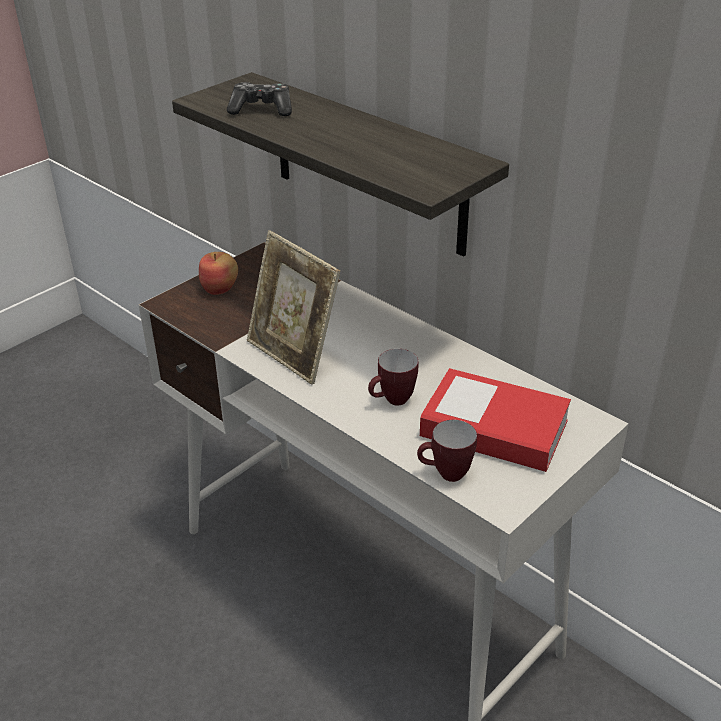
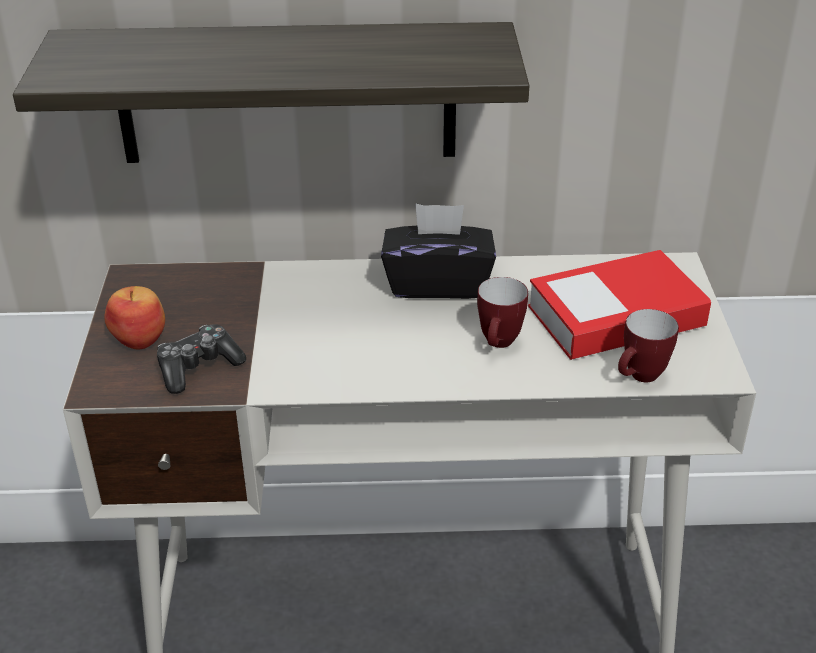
camera: 45 degrees left, 0 degrees up
game controller [227,82,292,116] -> game controller moved to [157,324,246,394]
picture frame [247,230,340,385] -> none
none -> black tissue box [381,203,496,299]

